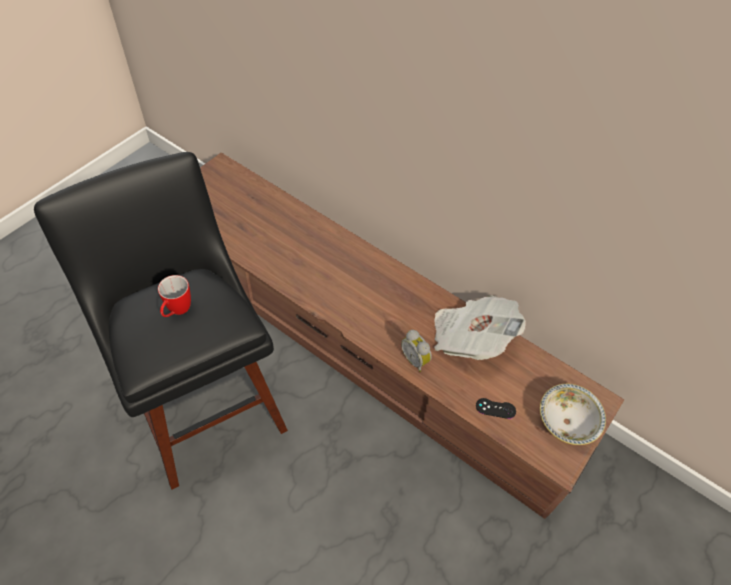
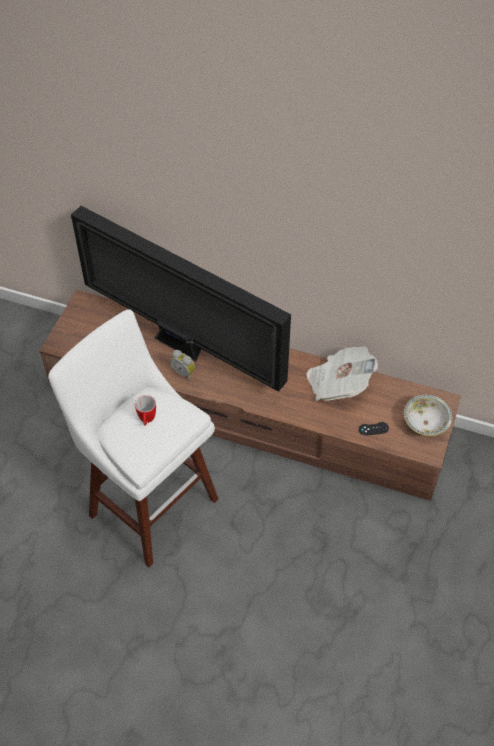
camera: 15 degrees left, 0 degrees up
black stool [34,152,288,490] -> white stool [48,309,218,567]
alarm clock [401,330,432,372] -> alarm clock moved to [170,350,195,380]
none -> television [71,206,291,392]

